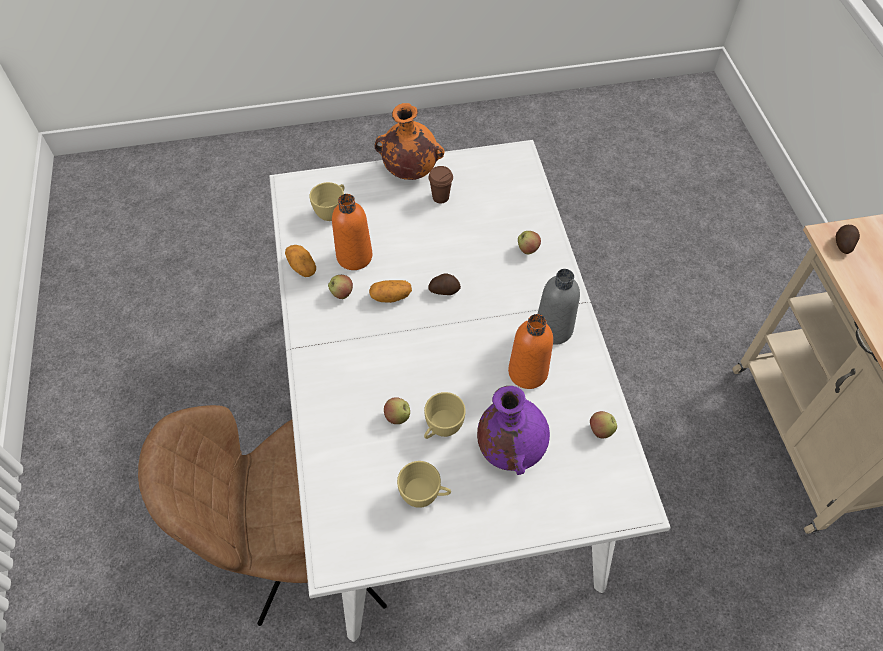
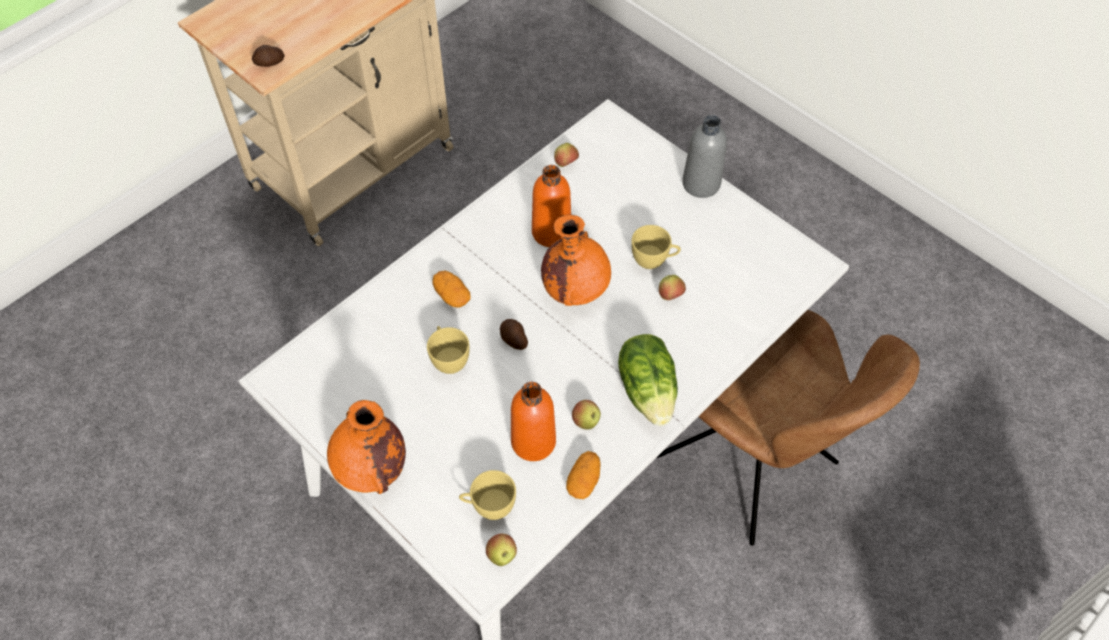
camera: 125 degrees left, 0 degrees up
potato [369,280,412,303] -> potato moved to [432,271,470,308]
yellow cup [397,461,451,508] -> yellow cup moved to [427,326,470,374]
brown cup [428,166,453,204] -> none
purple vase [477,386,550,475] -> none
apple [518,231,541,255] -> apple moved to [486,534,517,566]
grey bottle [538,269,580,345] -> grey bottle moved to [682,115,727,198]
none -> orange vase [541,215,611,306]
none -> lettuce [618,334,678,426]

